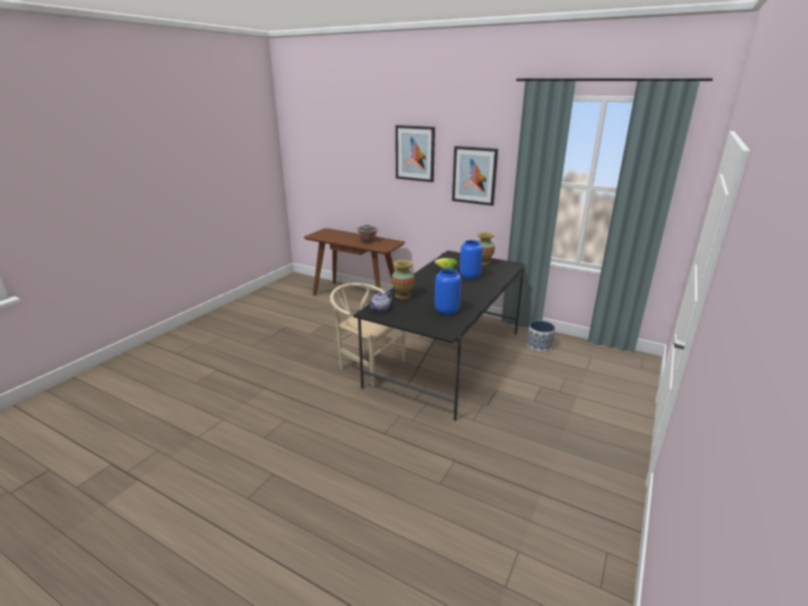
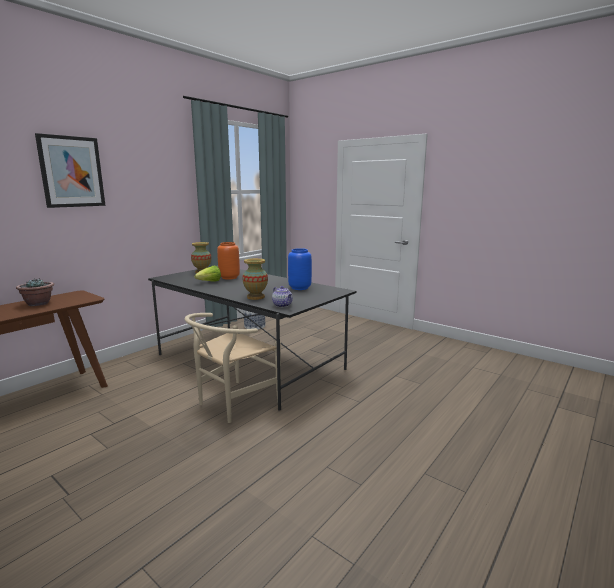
camera: 80 degrees left, 10 degrees down
picture [452,146,498,206] -> none
blue vase [460,240,483,279] -> orange vase [217,242,240,279]

